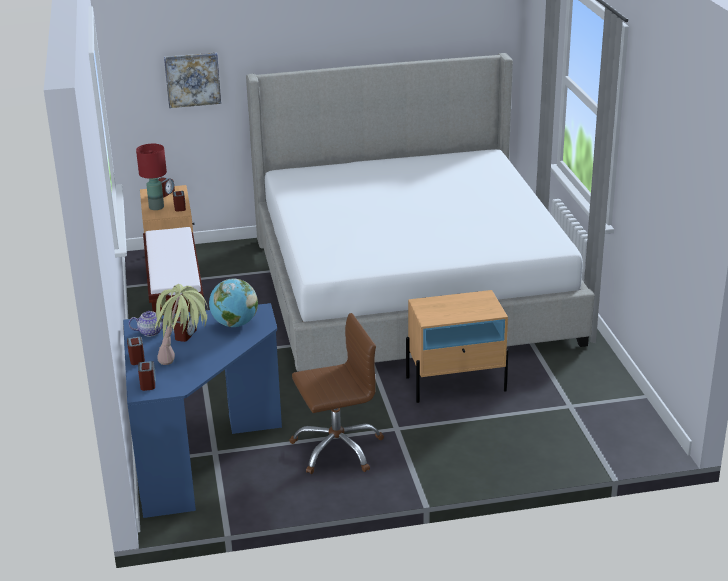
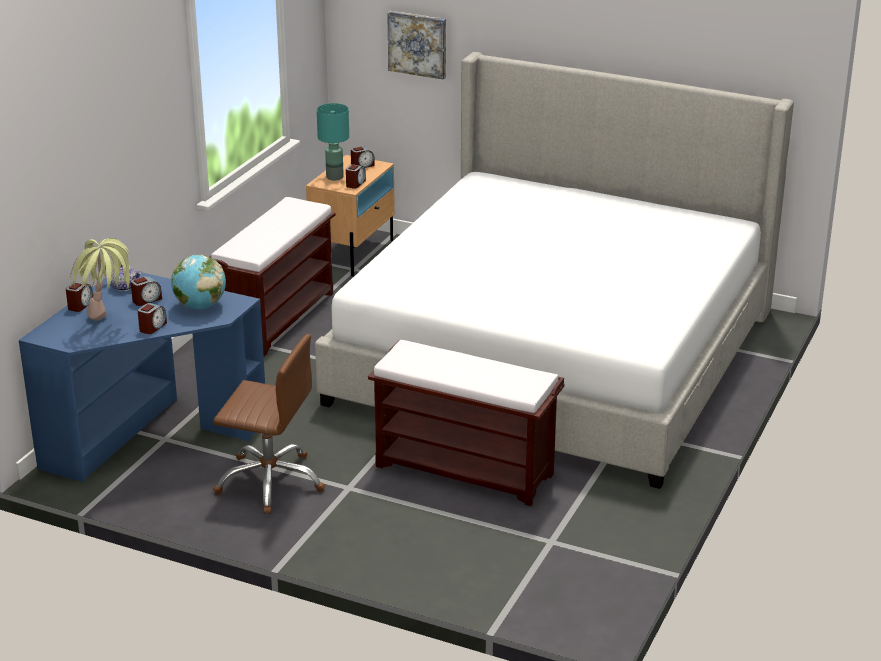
camera: 35 degrees right, 0 degrees up
red table lamp [136,144,167,210] -> turquoise table lamp [317,103,349,180]
alarm clock [138,361,156,391] -> alarm clock moved to [138,303,167,334]
beige nightstand [406,290,508,403] -> brown bench [368,340,564,506]

